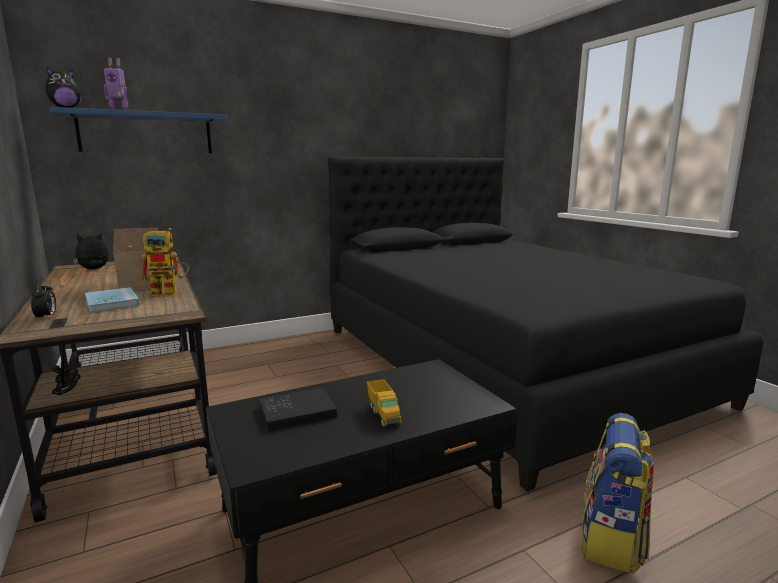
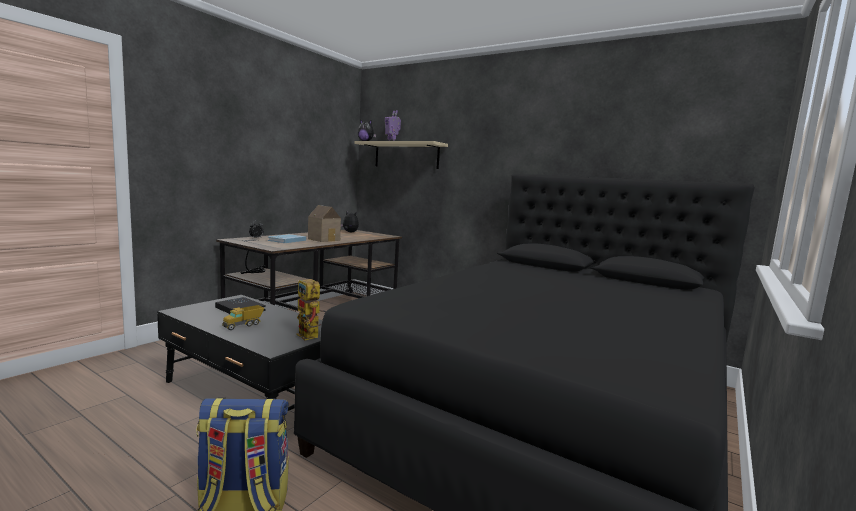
camera: 60 degrees right, 5 degrees down
blue shelf [50,107,228,153] -> beige shelf [354,141,448,169]
toy robot [140,228,189,296] -> toy robot moved to [296,279,326,340]

